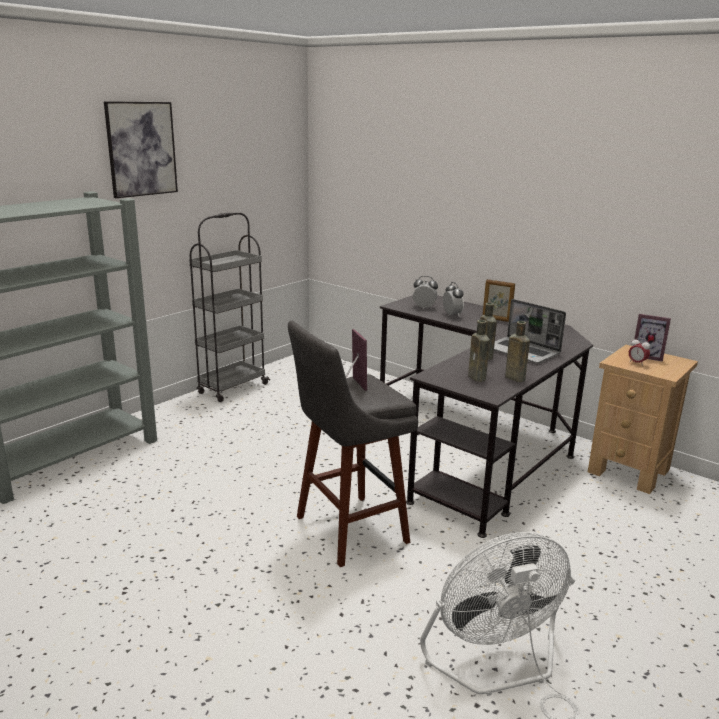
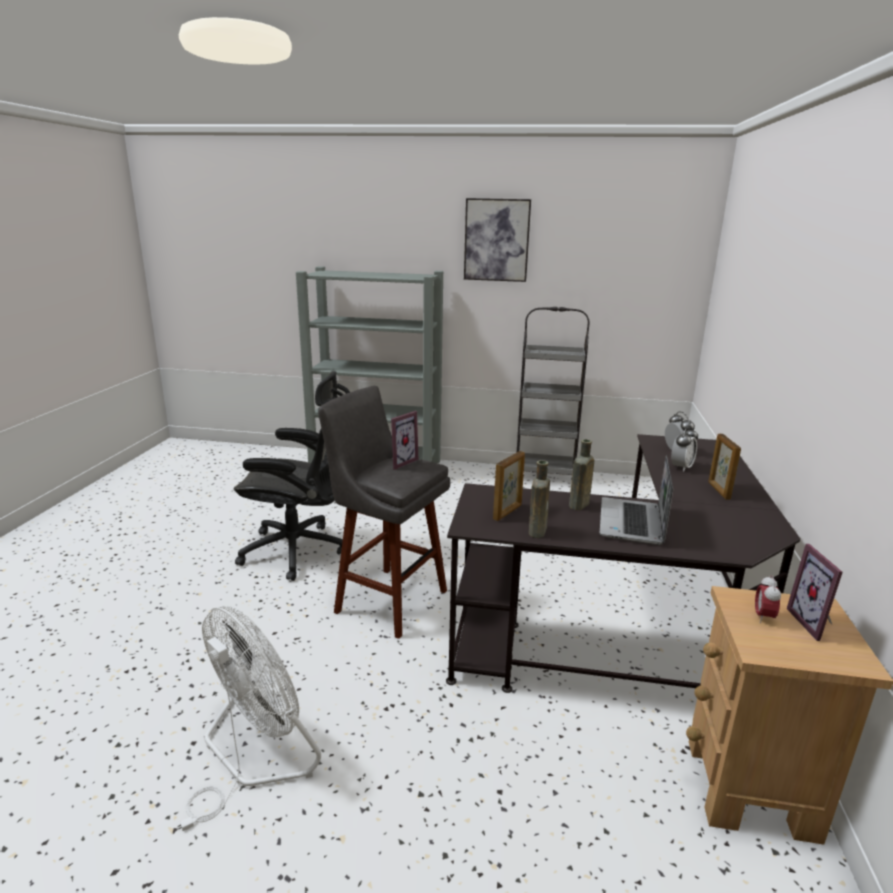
camera: 60 degrees right, 0 degrees up
brown bottle [468,320,490,382] -> picture frame [493,451,525,521]
none -> office chair [233,371,350,581]

